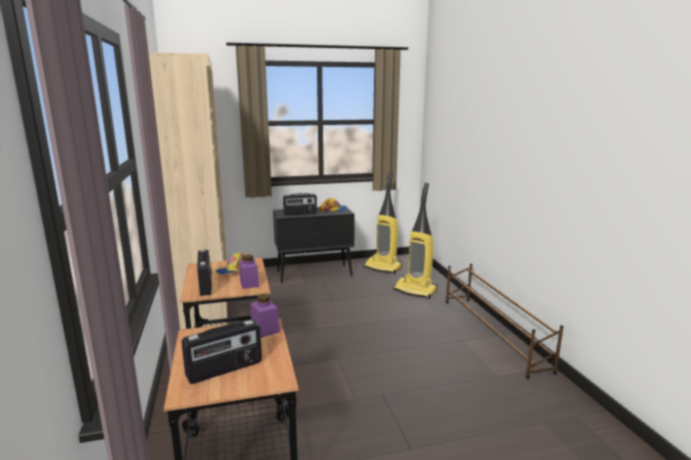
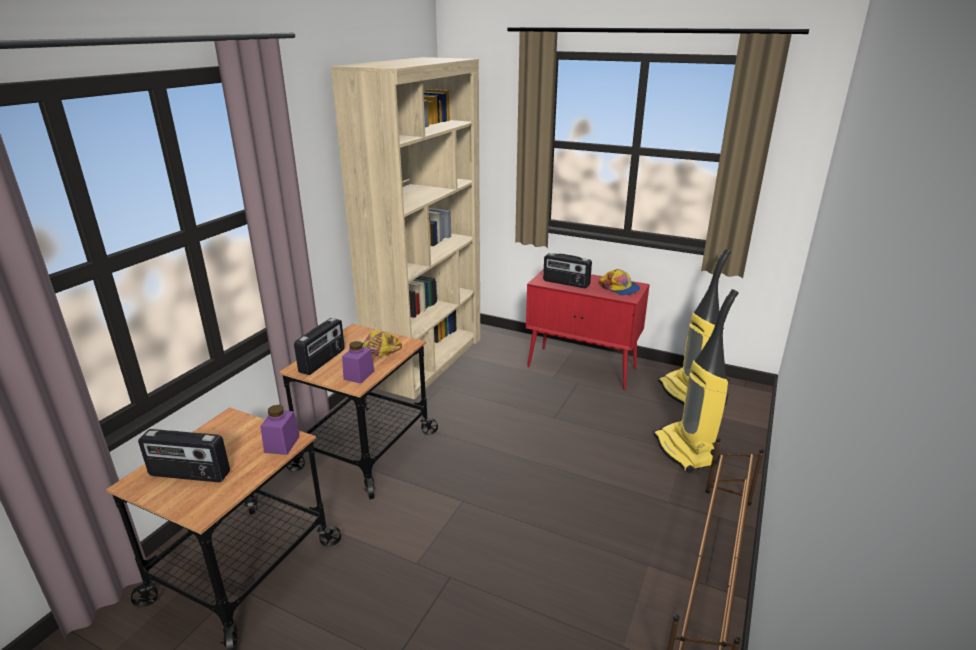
camera: 40 degrees right, 10 degrees up
black cabinet [273,207,355,283] -> red cabinet [526,269,650,390]

